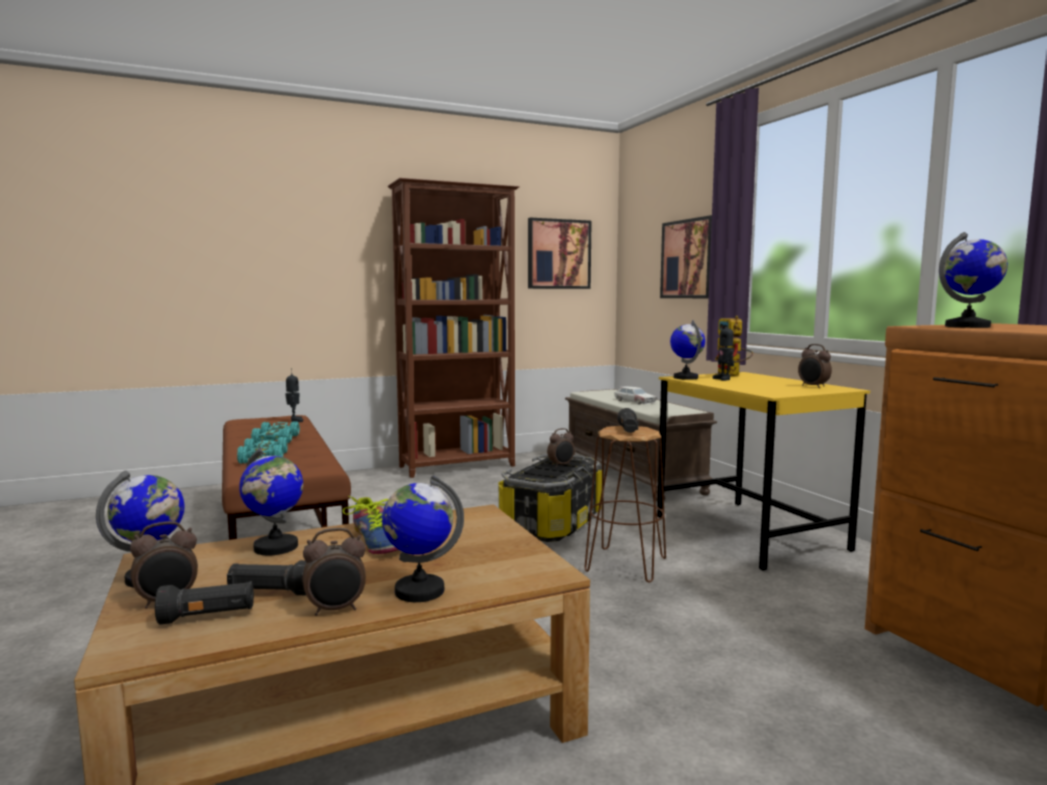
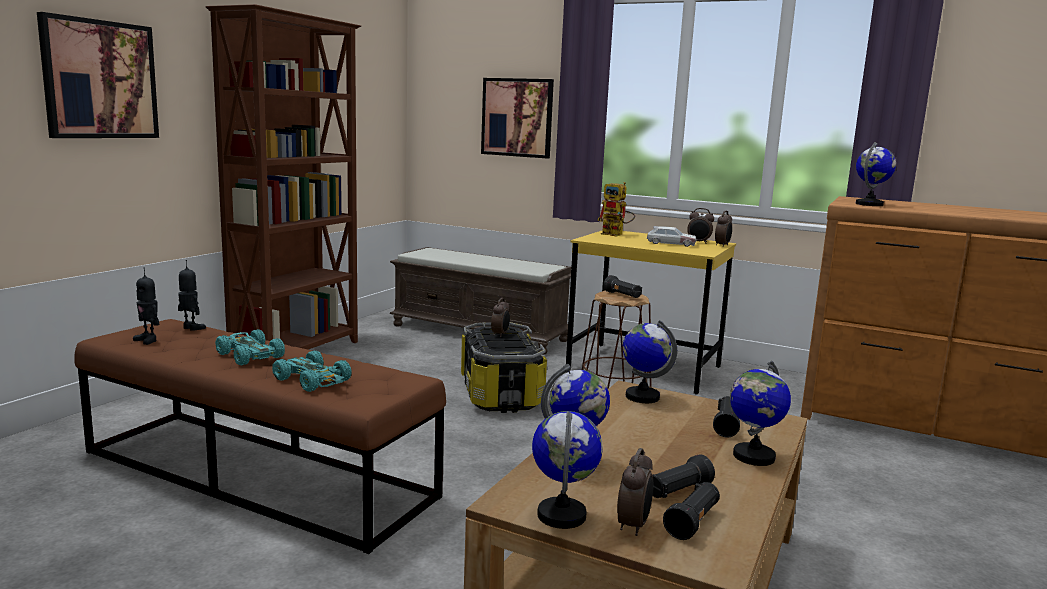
camera: 40 degrees left, 5 degrees up
alarm clock [302,528,366,616] -> alarm clock moved to [715,211,732,247]
shoe [343,496,398,554] -> none
picture [528,218,592,289] -> picture moved to [37,12,159,138]
toy car [614,386,657,404] -> toy car moved to [647,226,696,247]
globe [670,320,705,380] -> globe moved to [623,320,677,403]
toy robot [712,320,734,381] -> toy robot moved to [133,268,160,345]
none -> black flashlight [713,396,740,437]

